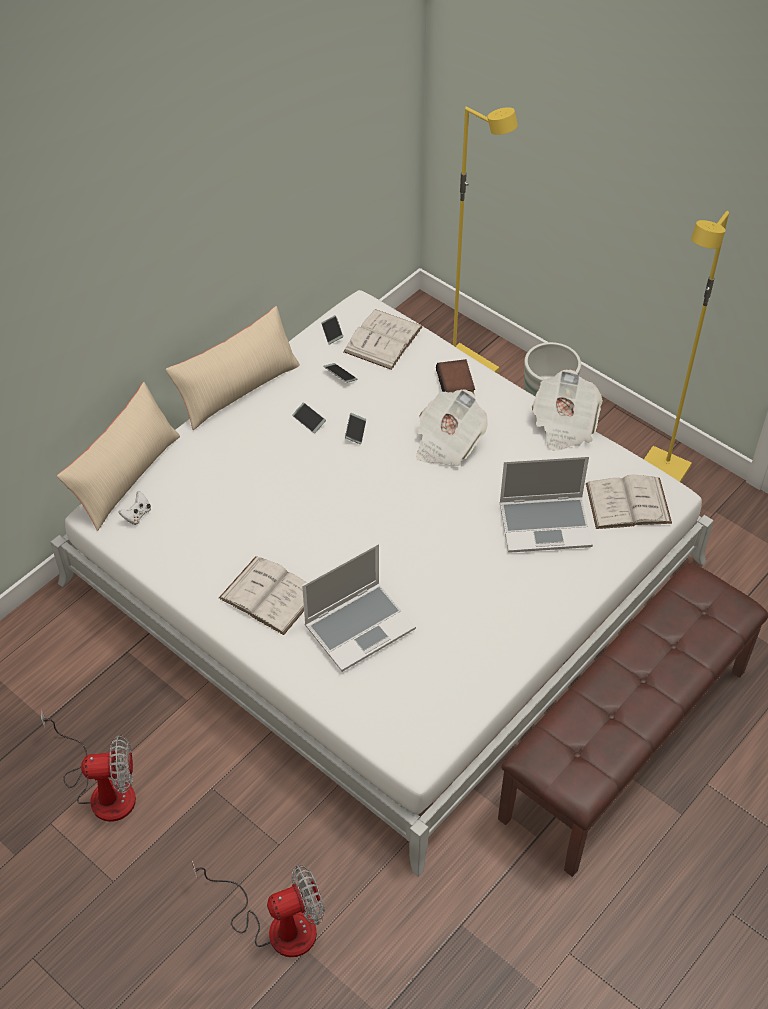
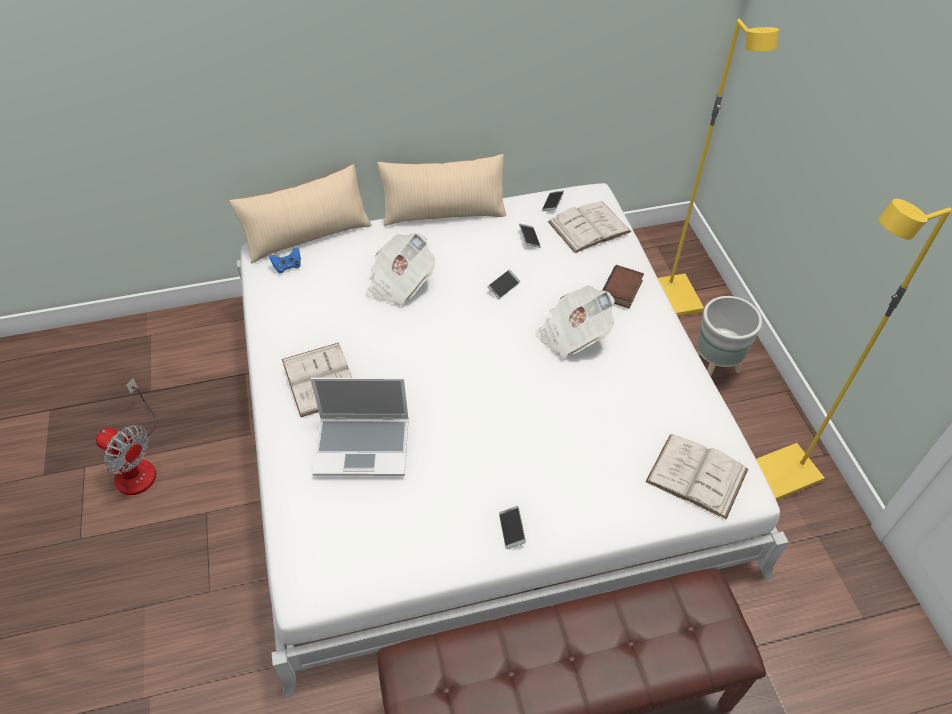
camera: 35 degrees right, 0 degrees up
white game controller [119,491,151,525] -> blue game controller [270,247,301,273]
fan [192,861,325,957] -> none
phone [292,403,326,433] -> phone moved to [499,506,526,549]
laptop [500,456,593,553] -> none
newspaper [532,370,603,451] -> newspaper moved to [366,233,435,305]

